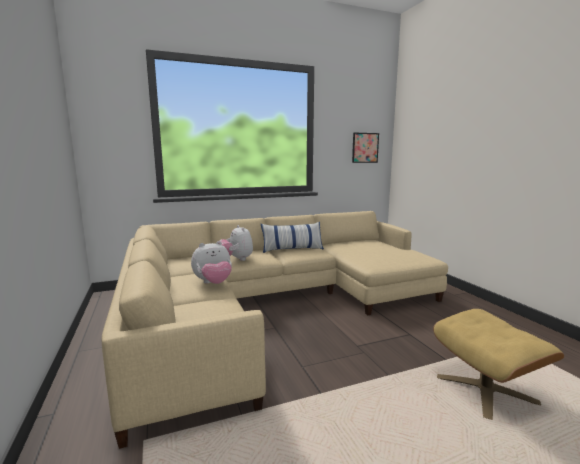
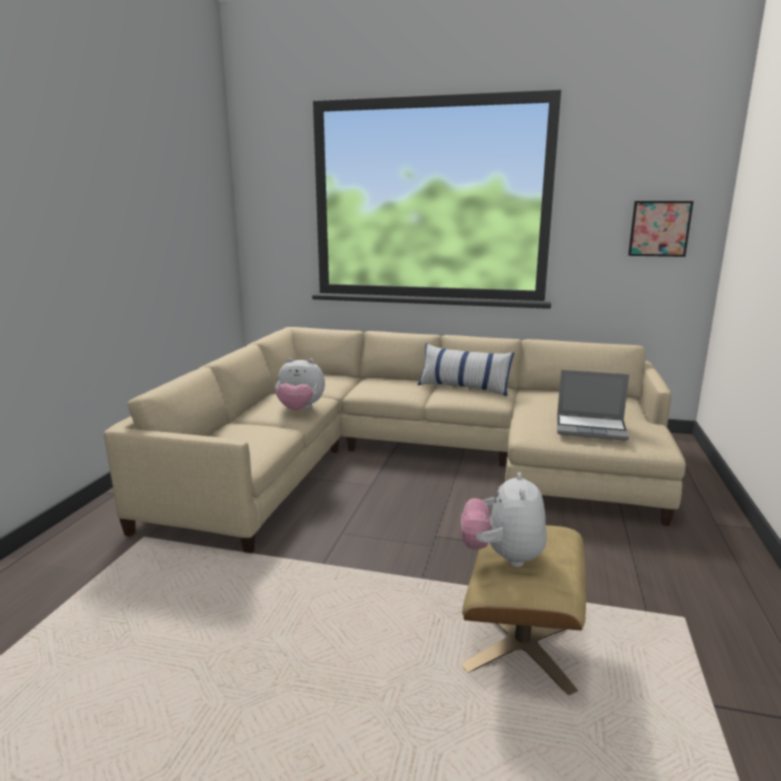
camera: 35 degrees right, 5 degrees up
plush toy [220,225,253,261] -> plush toy moved to [461,472,547,567]
none -> laptop [557,370,629,441]

